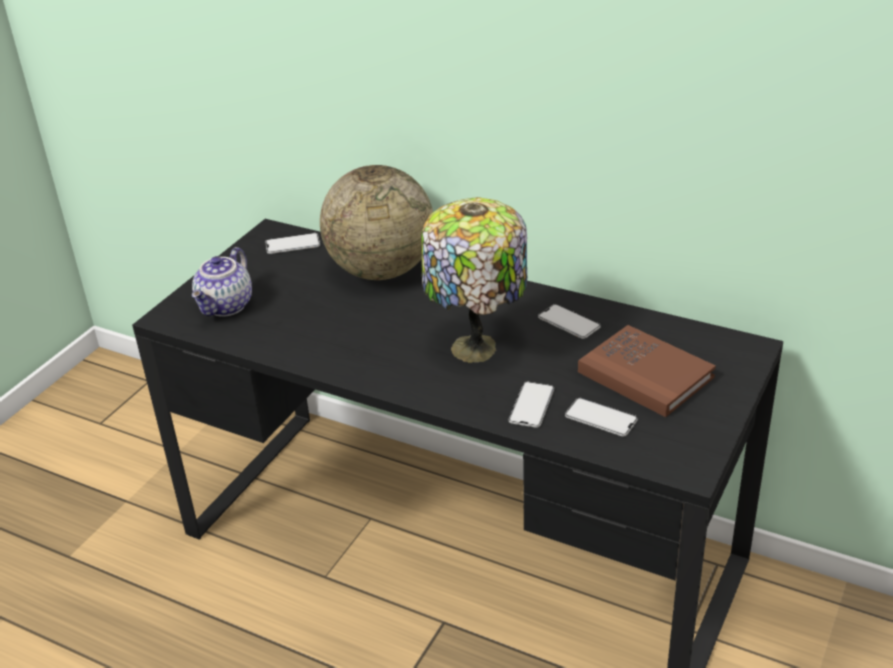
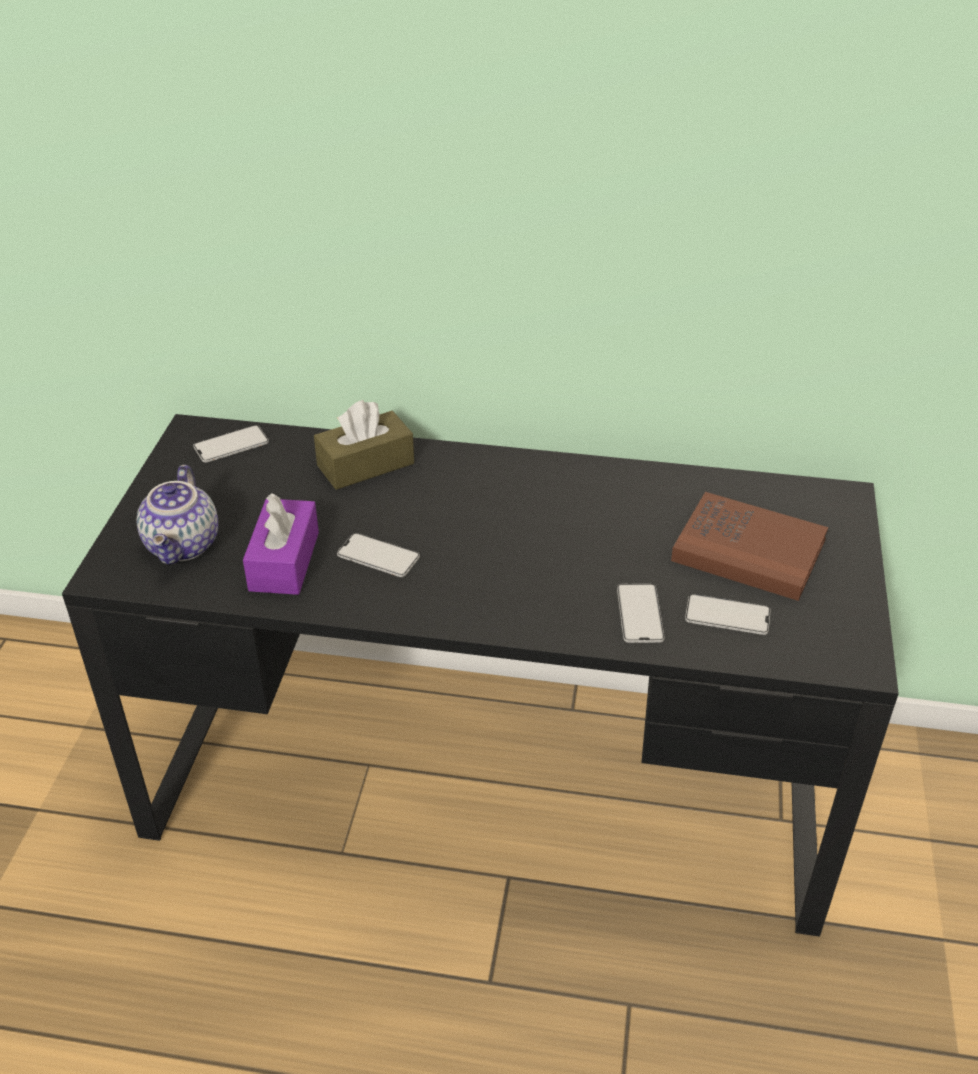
camera: 20 degrees left, 5 degrees up
globe [320,165,433,280] -> brown tissue box [314,400,414,490]
table lamp [421,197,527,363] -> none
phone [538,304,601,339] -> phone moved to [337,533,420,577]
none -> purple tissue box [243,493,319,595]

